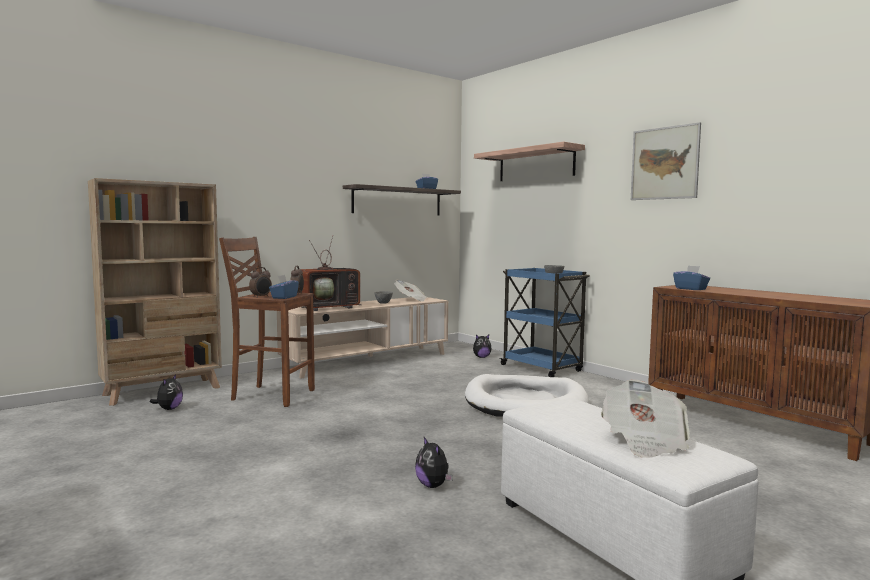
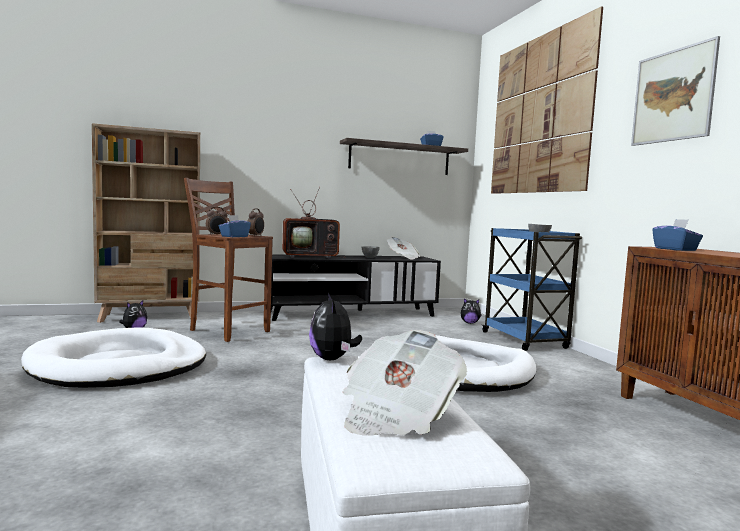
camera: 20 degrees right, 0 degrees up
beige tv stand [277,297,448,378] -> black tv stand [271,254,441,321]
plush toy [415,437,453,488] -> plush toy moved to [309,293,362,360]
shelf [474,142,585,181] -> picture [491,6,603,194]
none -> white dog bed [21,328,206,388]

